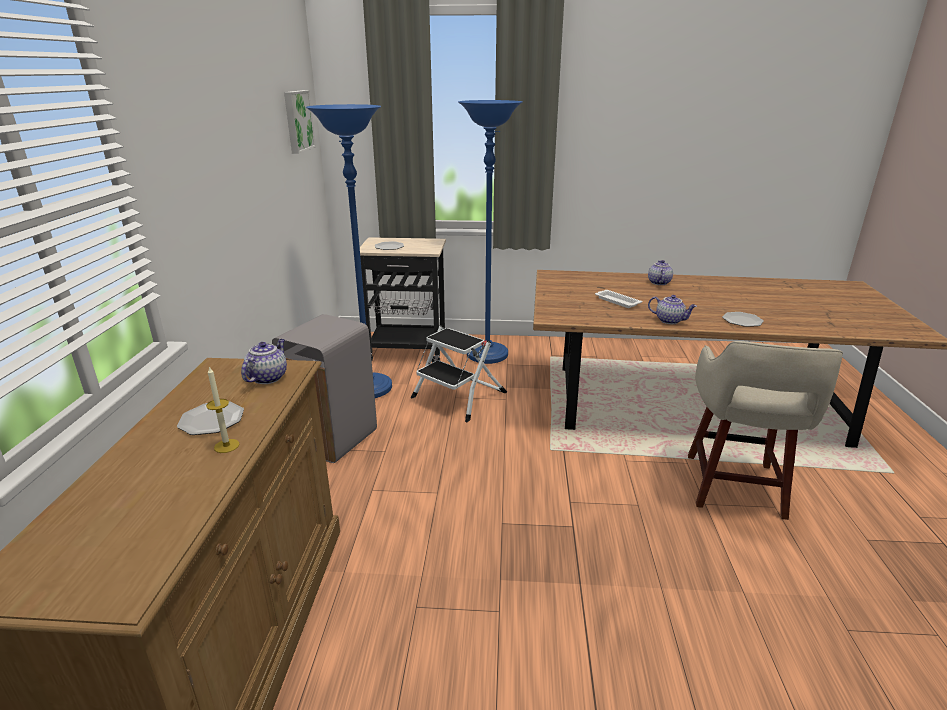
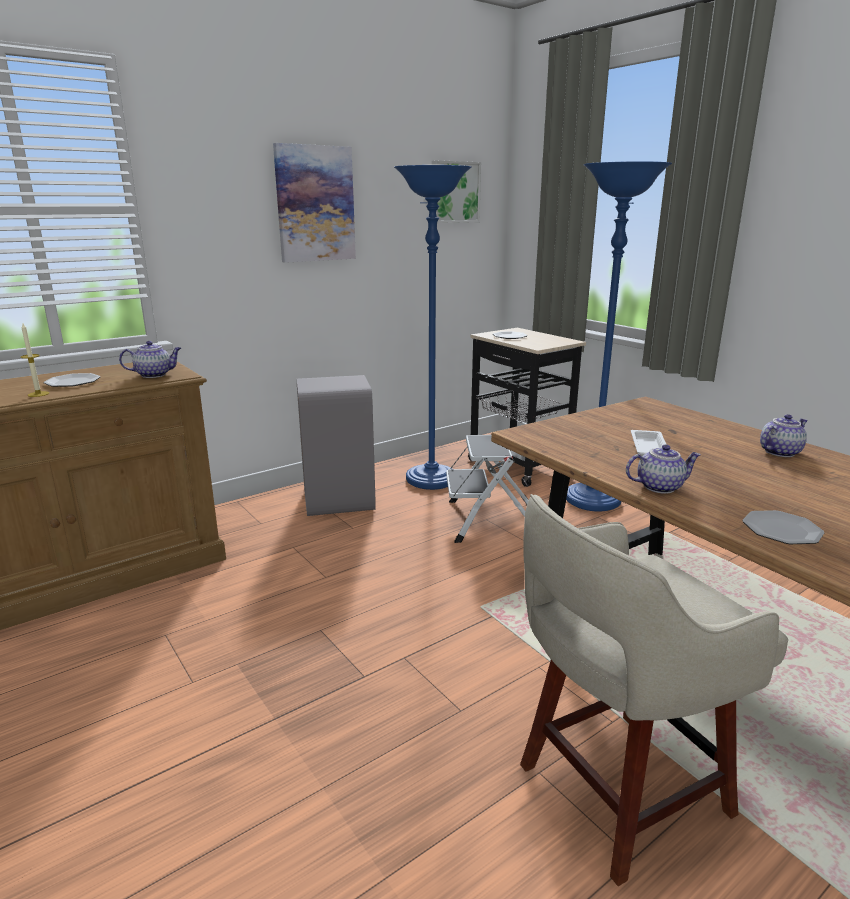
camera: 50 degrees right, 5 degrees down
teapot [648,295,697,324] -> teapot turned 90 degrees counterclockwise [626,444,701,494]
none -> picture [273,143,356,263]

